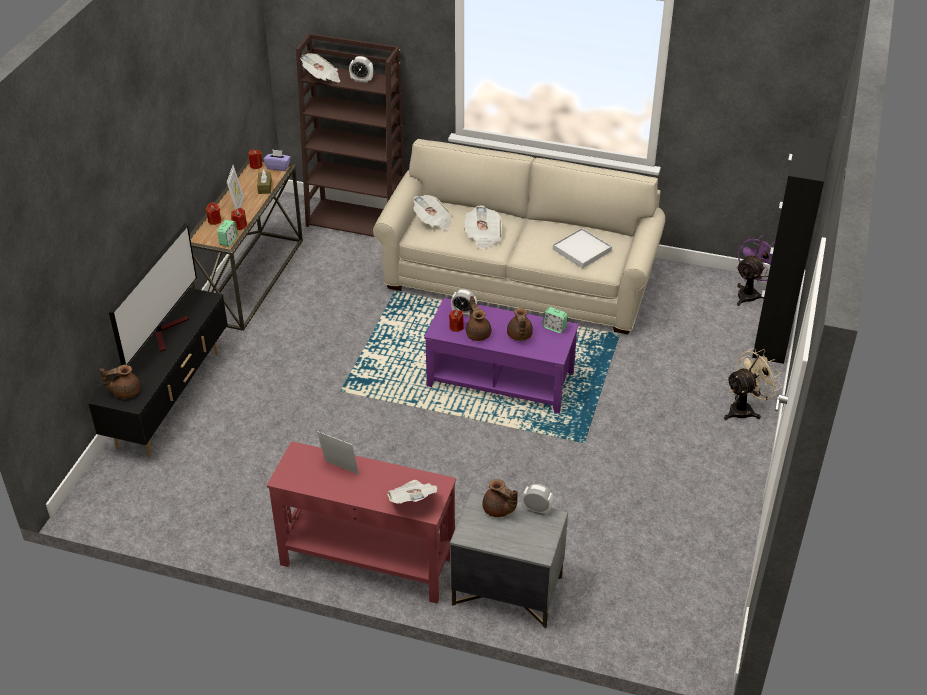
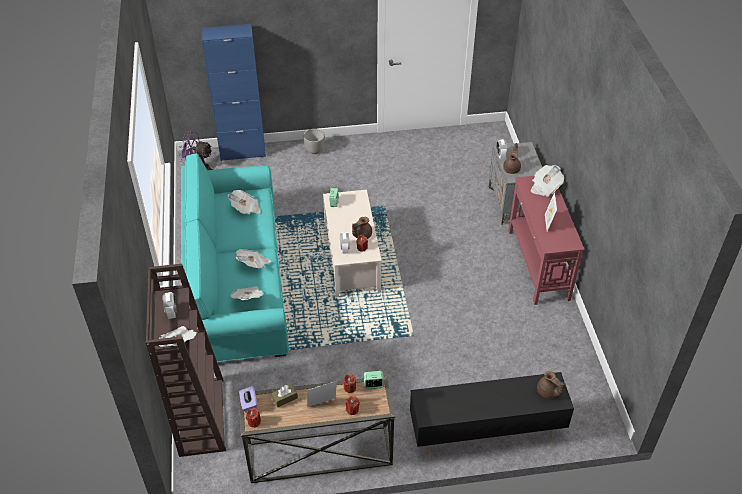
camera: 115 degrees left, 5 degrees up
television [109,223,197,365] -> none
beige sofa [373,139,665,334] -> turquoise sofa [181,153,289,362]
purple coffee table [424,298,579,414] -> beige coffee table [323,190,382,297]
brown teapot [507,308,533,341] -> none
white tray [553,228,612,268] -> newspaper [228,190,261,214]
beige fan [724,348,782,420] -> planter [303,129,325,154]
black cabinet [752,136,831,364] -> blue cabinet [201,24,266,161]

